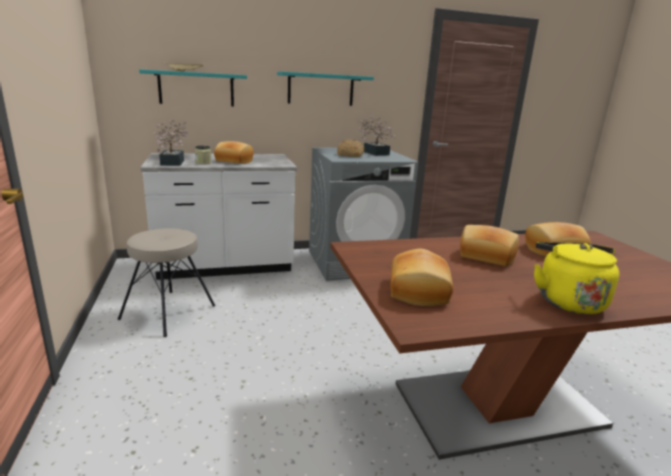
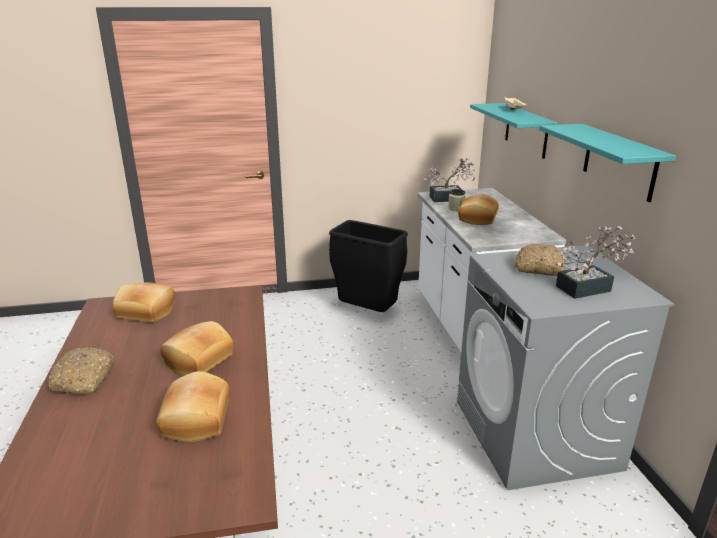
camera: 95 degrees right, 5 degrees up
beige stool [118,228,215,337] -> black trash can [329,220,408,312]
yellow kettle [534,242,619,314] -> bread [48,347,115,394]

